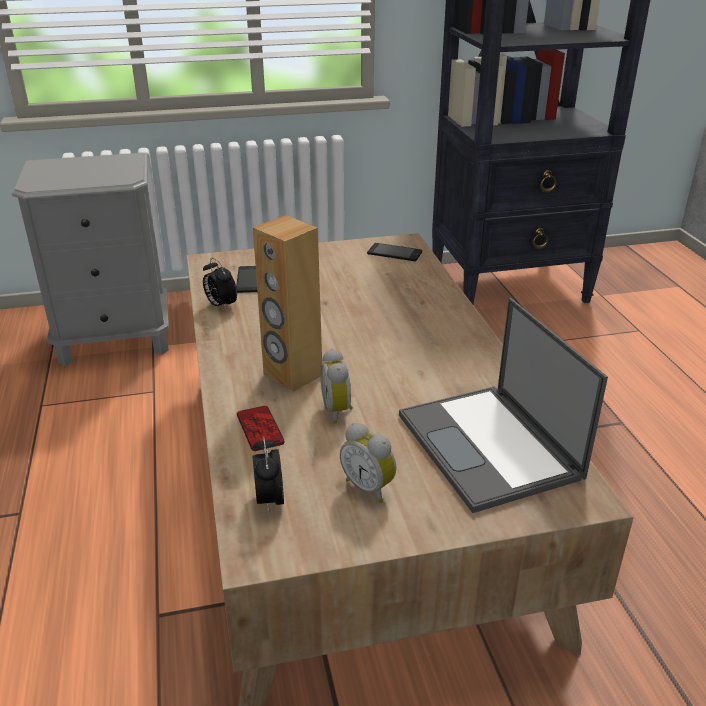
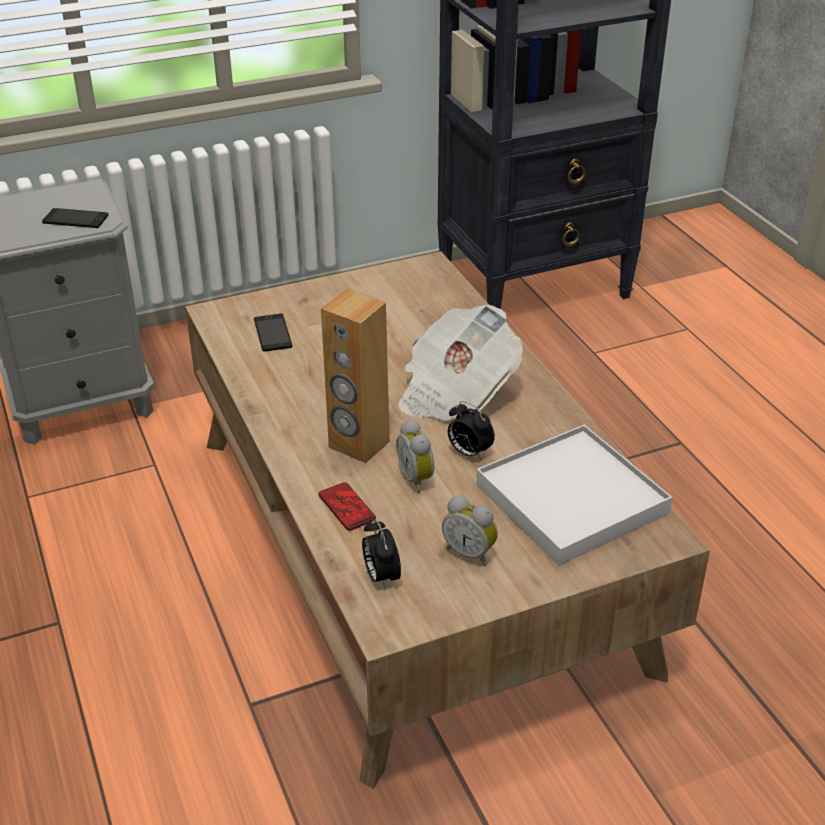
camera: 10 degrees left, 5 degrees up
alarm clock [203,258,237,311] -> alarm clock moved to [448,401,495,460]
phone [367,243,422,261] -> phone moved to [42,208,108,228]
laptop [399,298,608,513] -> white tray [476,425,672,565]
none -> newspaper [398,305,523,421]

